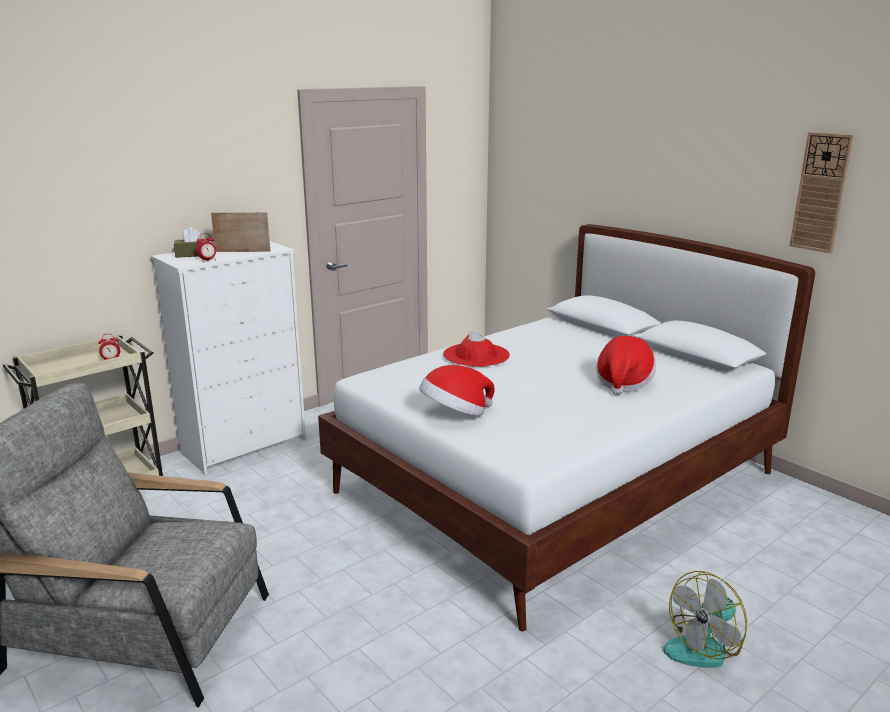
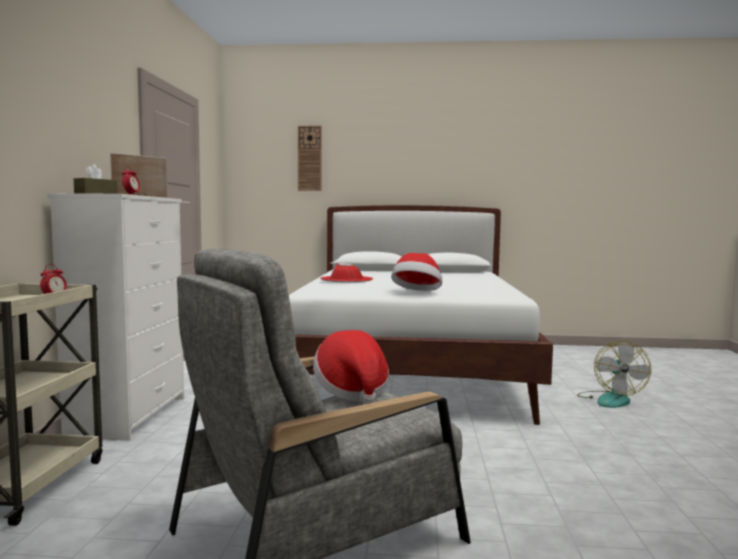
camera: 45 degrees left, 15 degrees down
hat [596,336,656,395] -> hat moved to [313,330,389,404]
wall clock [790,132,854,253] -> wall clock moved to [298,125,322,191]

